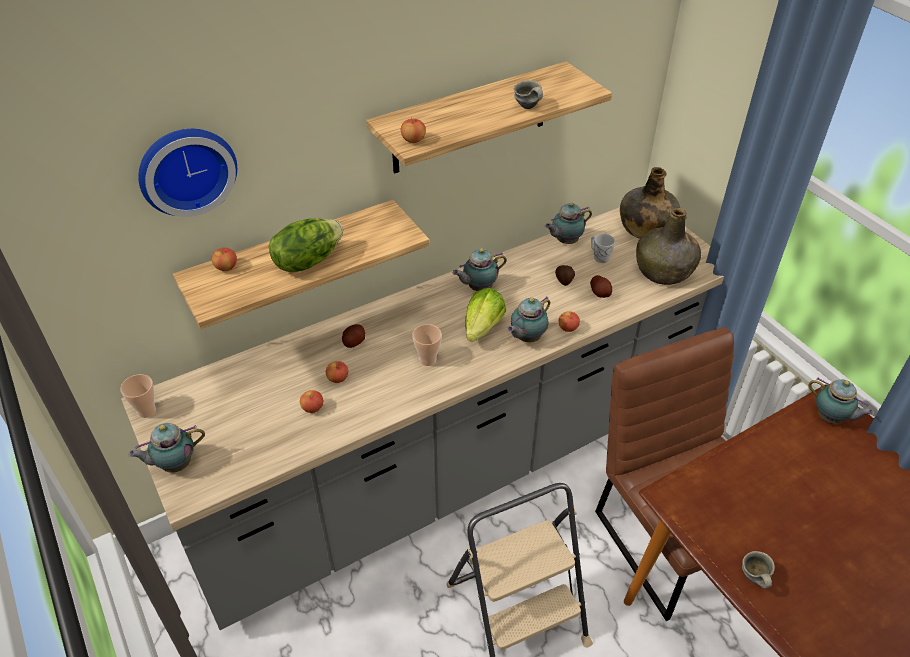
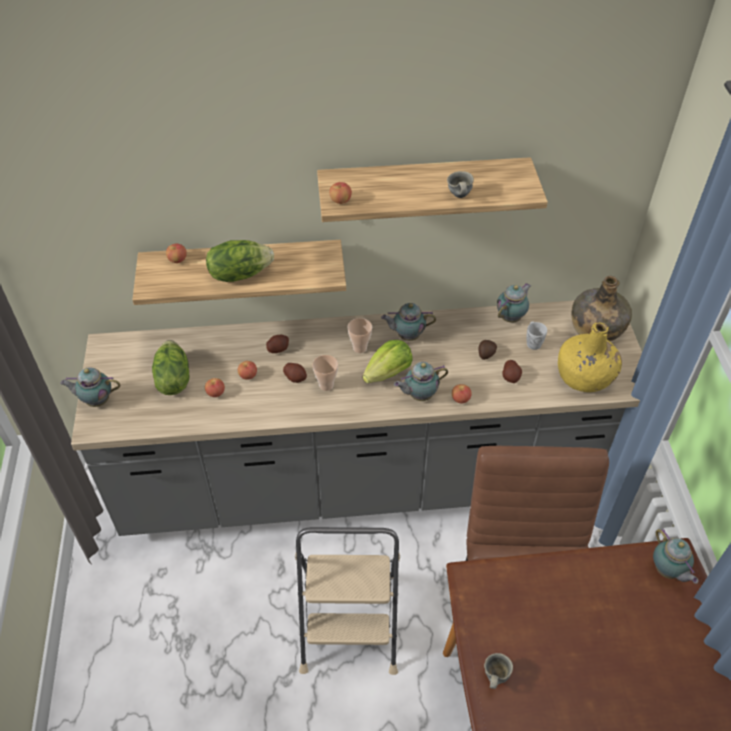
camera: 25 degrees right, 5 degrees up
cup [120,374,156,418] -> cup moved to [348,318,372,353]
wall clock [138,129,237,217] -> none
teapot [545,202,592,244] -> teapot turned 135 degrees clockwise [497,283,531,323]
green bottle [636,208,701,285] -> yellow bottle [558,322,622,392]
none -> lettuce [152,340,189,395]
none -> potato [283,363,307,383]

